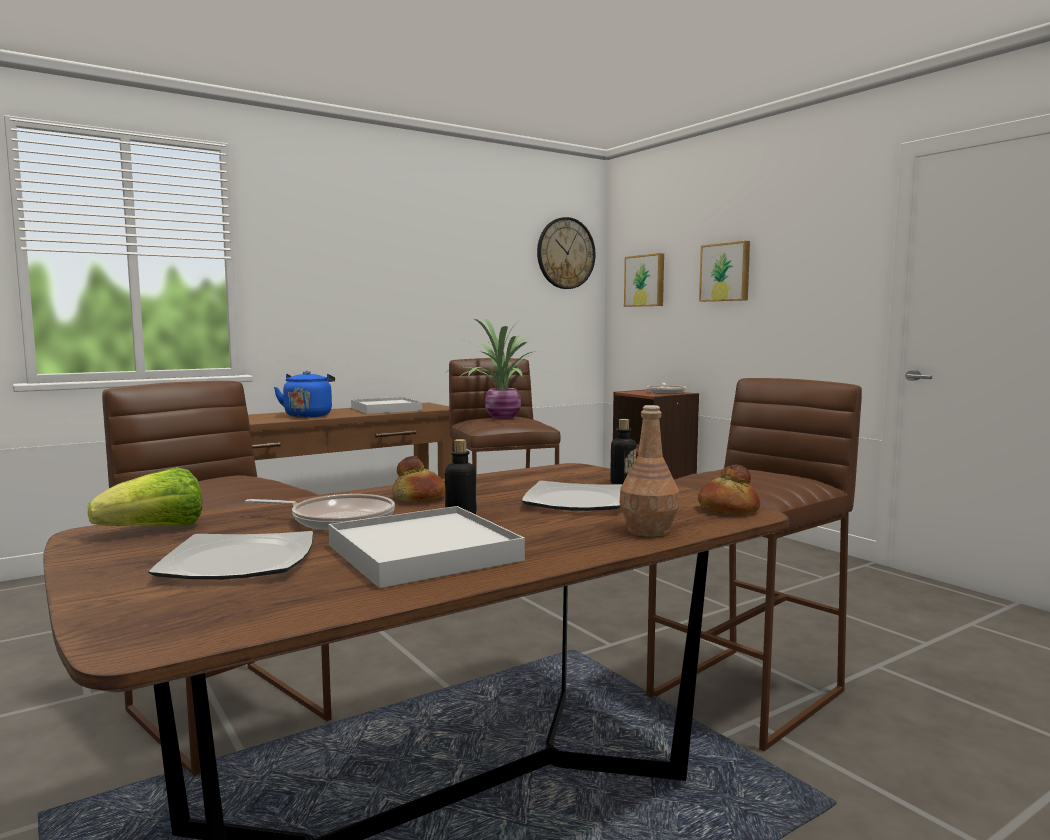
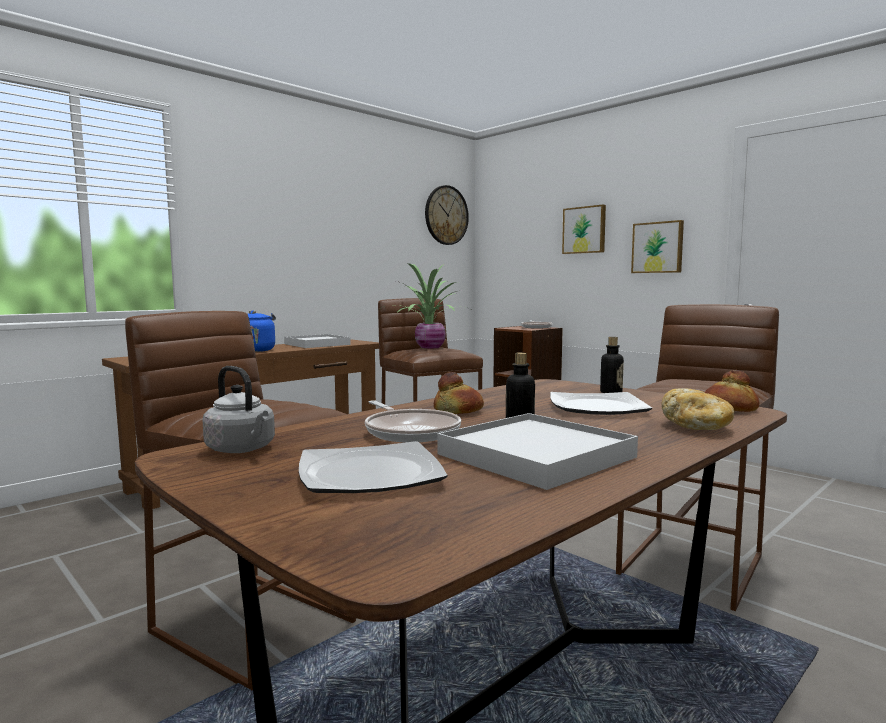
camera: 10 degrees left, 0 degrees up
lettuce [88,467,202,526] -> grey kettle [202,366,275,453]
frying pan [245,494,395,530] -> frying pan turned 60 degrees clockwise [365,400,461,443]
brown bottle [619,405,679,537] -> bread [662,388,734,430]
picture [624,253,664,307] -> picture moved to [631,220,684,273]

